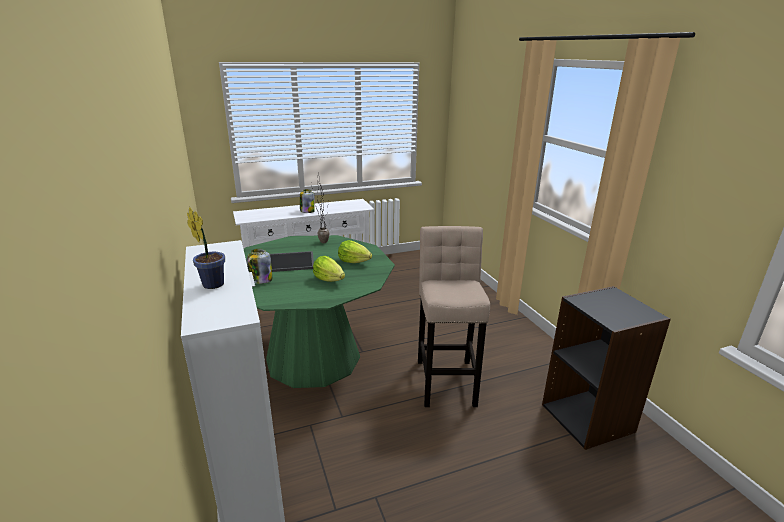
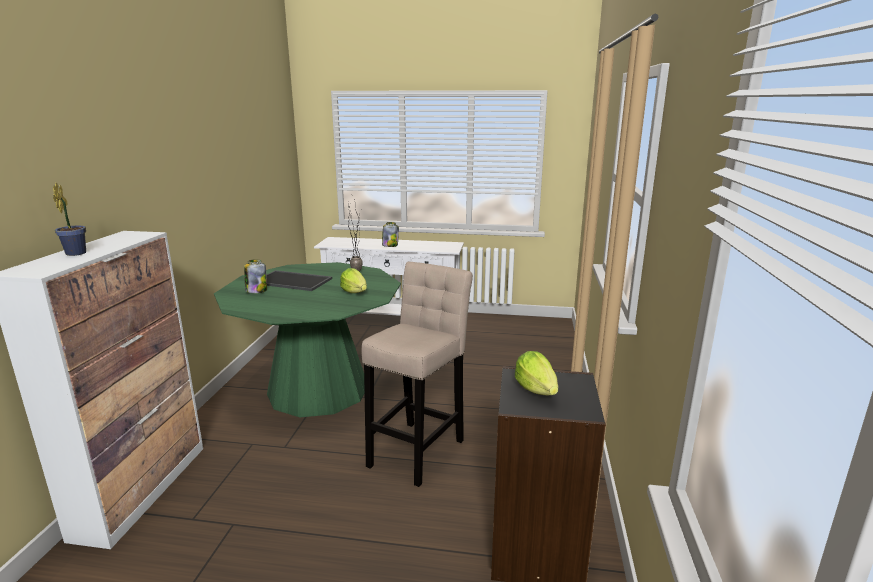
camera: 30 degrees right, 5 degrees down
lettuce [313,256,345,282] -> lettuce moved to [515,351,558,395]

